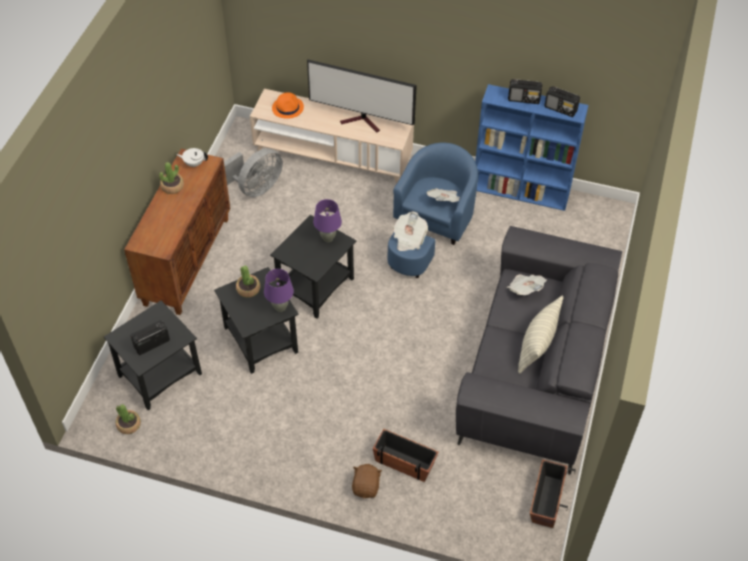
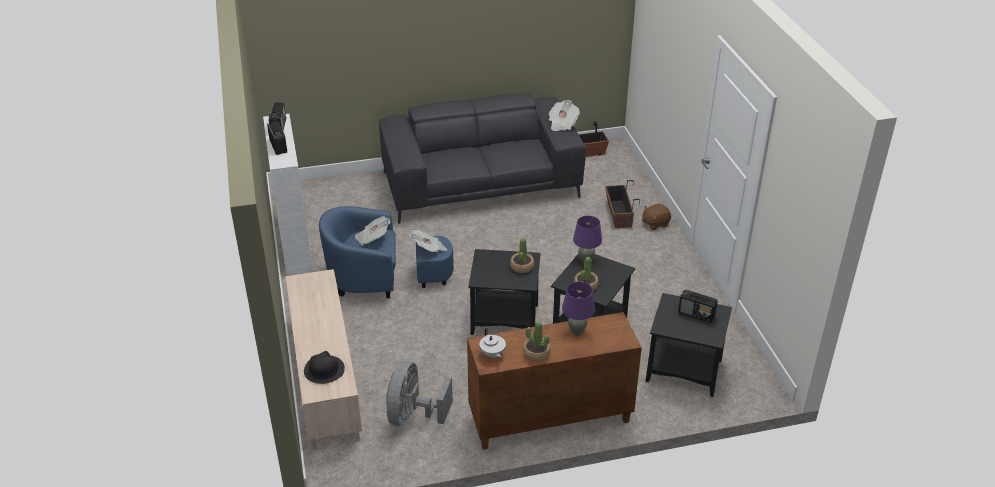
camera: 120 degrees left, 15 degrees down
potted plant [115,404,141,434] -> potted plant moved to [510,238,534,273]
grey fan [224,148,283,197] -> grey fan turned 90 degrees counterclockwise [386,361,453,426]
orange hat [272,92,304,119] -> black hat [304,351,345,384]
television [307,59,417,133] -> none
purple table lamp [313,199,342,242] -> purple table lamp moved to [562,282,595,335]
blue bookcase [475,84,588,211] -> white bookcase [263,114,313,275]
newspaper [507,274,547,295] -> newspaper moved to [549,100,580,131]
pillow [518,295,563,374] -> none

